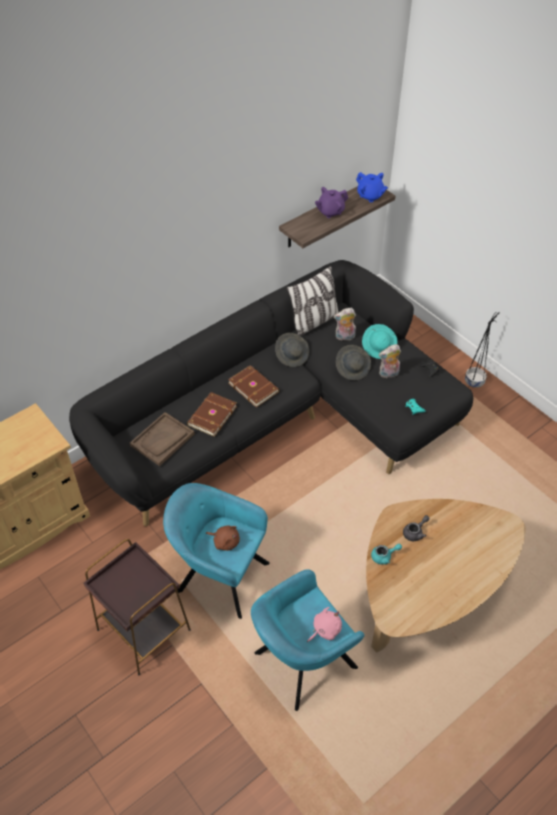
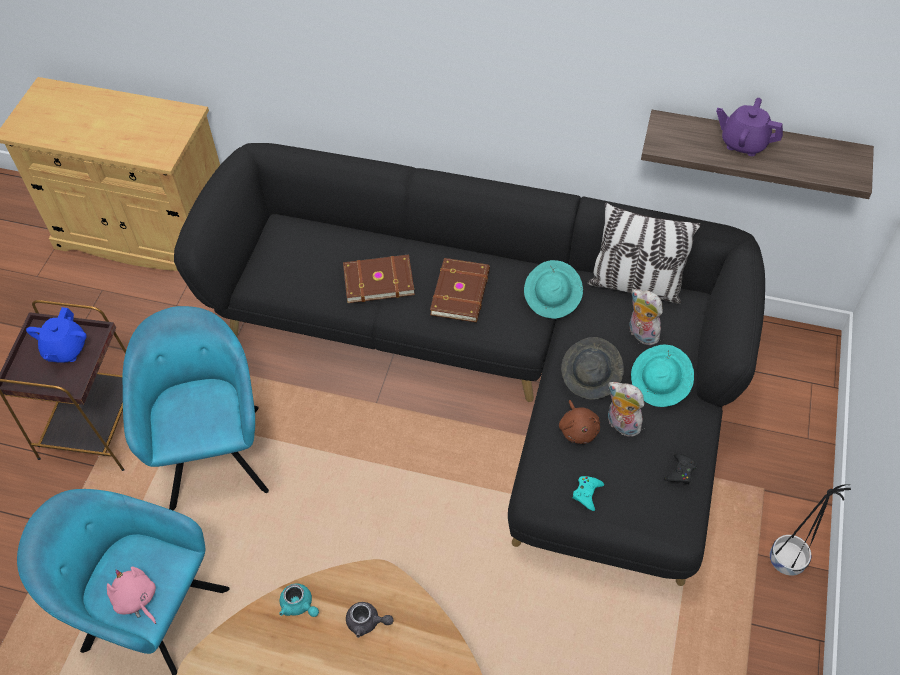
camera: 55 degrees right, 5 degrees up
brown tray [130,412,195,466] -> none
brown plush toy [206,526,240,551] -> brown plush toy moved to [559,400,600,444]
grey hat [275,333,309,367] -> turquoise hat [524,260,583,319]
pink plush toy [307,607,342,642] -> pink plush toy turned 150 degrees counterclockwise [107,566,156,624]
blue teapot [356,172,388,202] -> blue teapot moved to [26,307,86,363]

